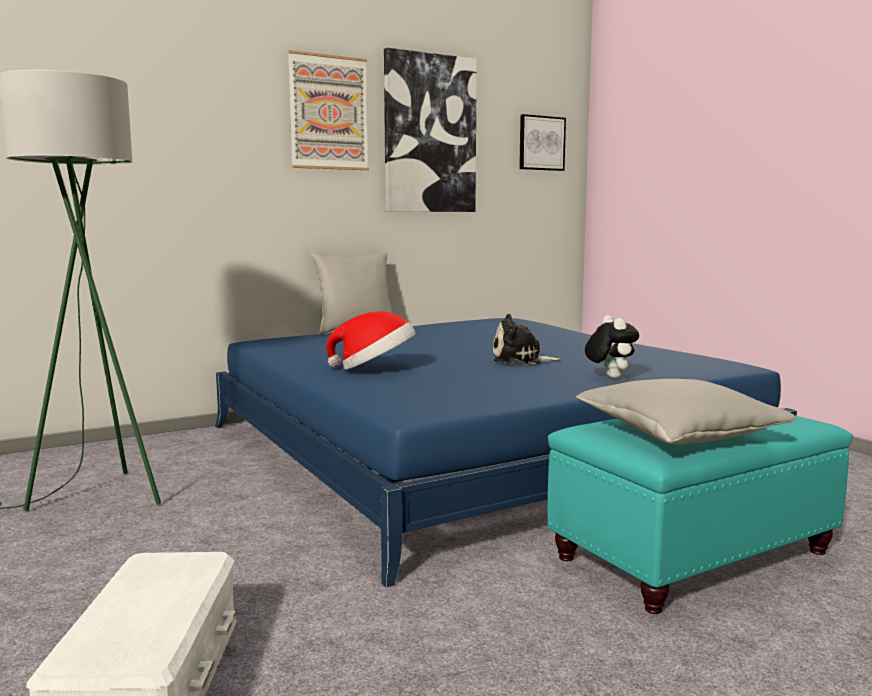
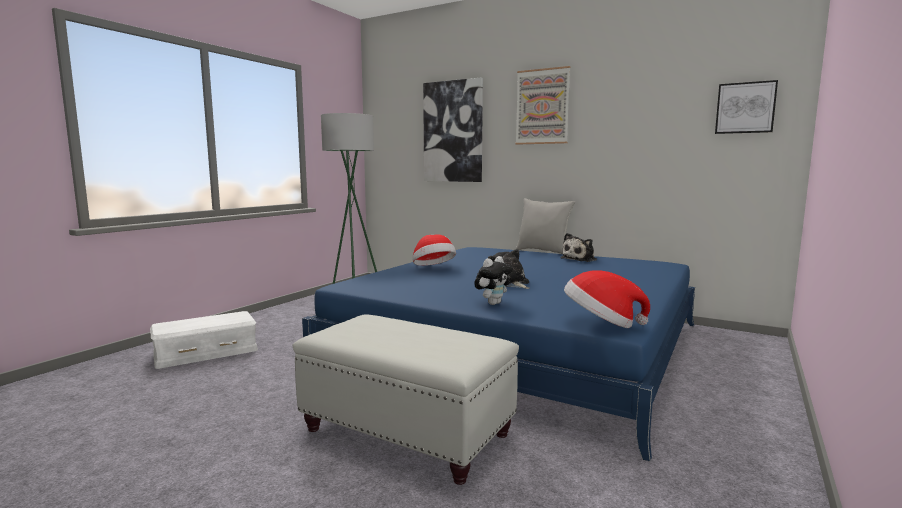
camera: 60 degrees right, 0 degrees up
picture [384,48,477,212] -> picture moved to [423,78,483,182]
turquoise ottoman [547,416,853,614] -> white ottoman [293,314,519,485]
grey pillow [576,379,796,444] -> none
none -> plush toy [560,233,597,262]
none -> hat [564,270,650,328]

